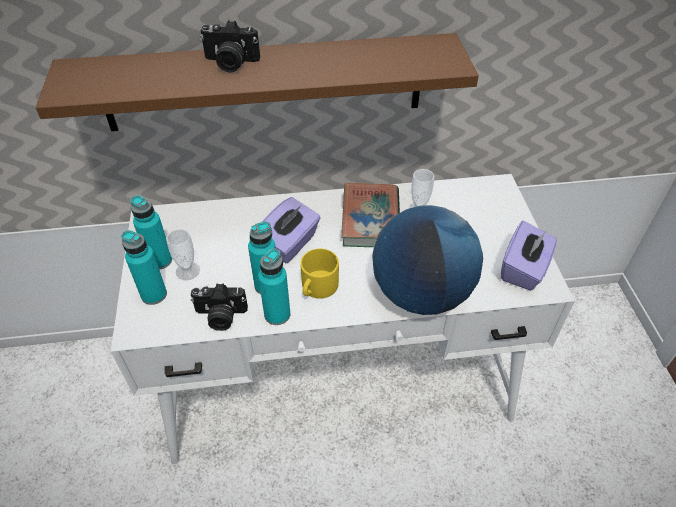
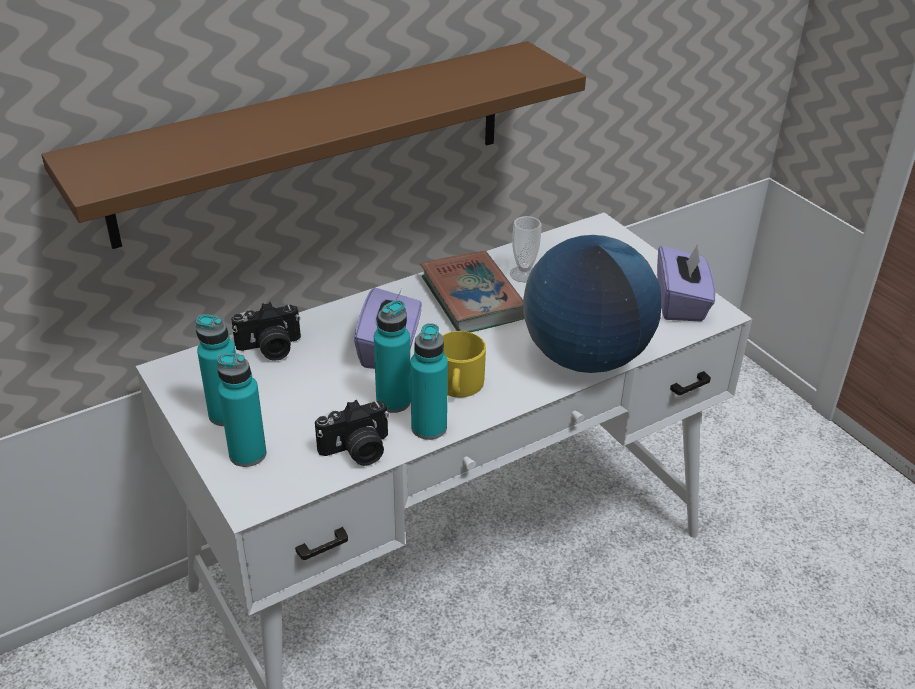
camera: 25 degrees left, 10 degrees down
cup [166,229,200,280] -> none
camera [200,20,260,72] -> camera moved to [231,302,301,361]

